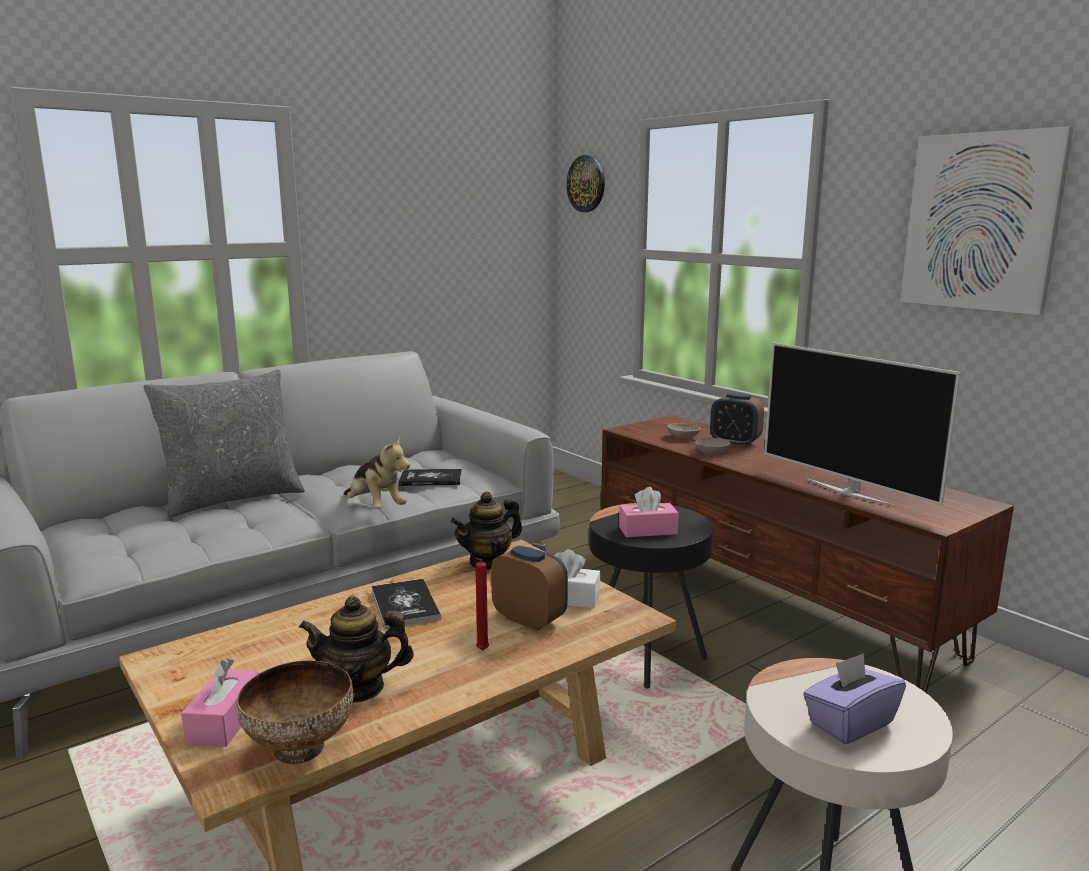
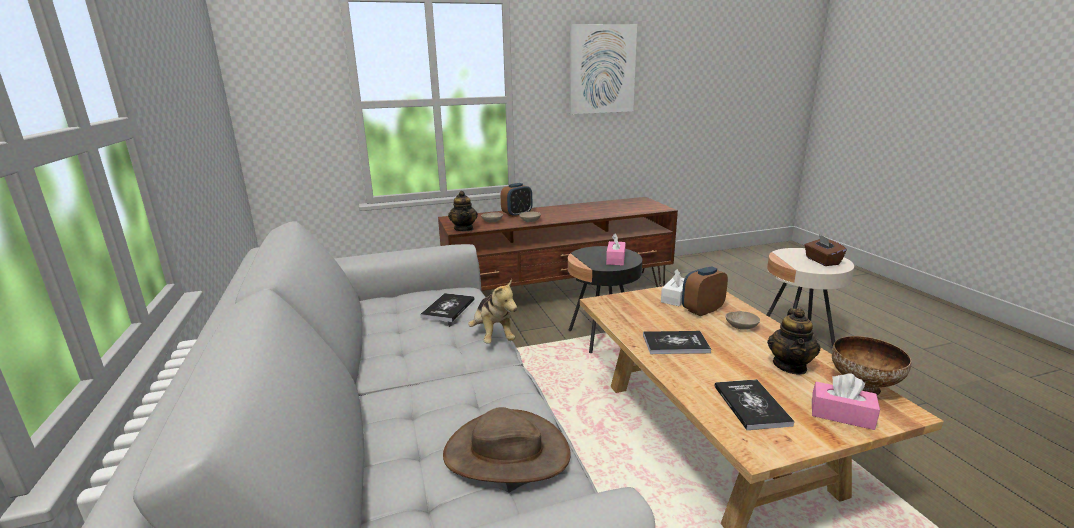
camera: 70 degrees left, 5 degrees up
grey pillow [143,369,305,518] -> none
plush toy [344,436,410,509] -> plush toy turned 90 degrees clockwise [468,279,517,344]
teapot [450,492,522,570] -> teapot moved to [448,191,478,231]
red candle [475,558,489,650] -> beige bowl [725,311,760,330]
wall clock [566,155,605,212] -> none
television [764,343,961,507] -> none
purple tissue box [803,653,906,744] -> brown tissue box [804,234,847,266]
none -> brown hat [443,407,571,483]
none -> book [714,379,795,430]

